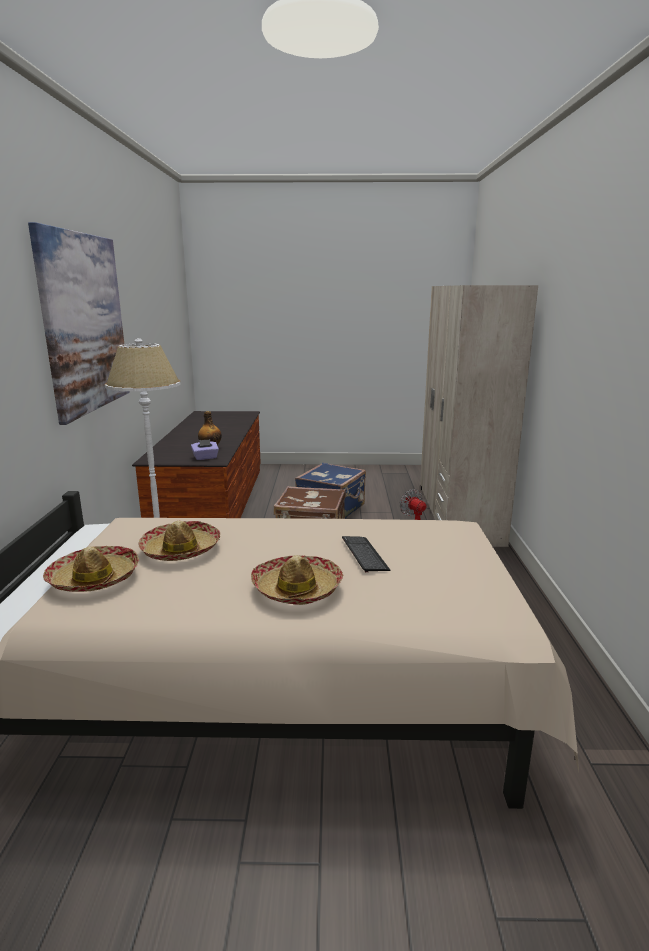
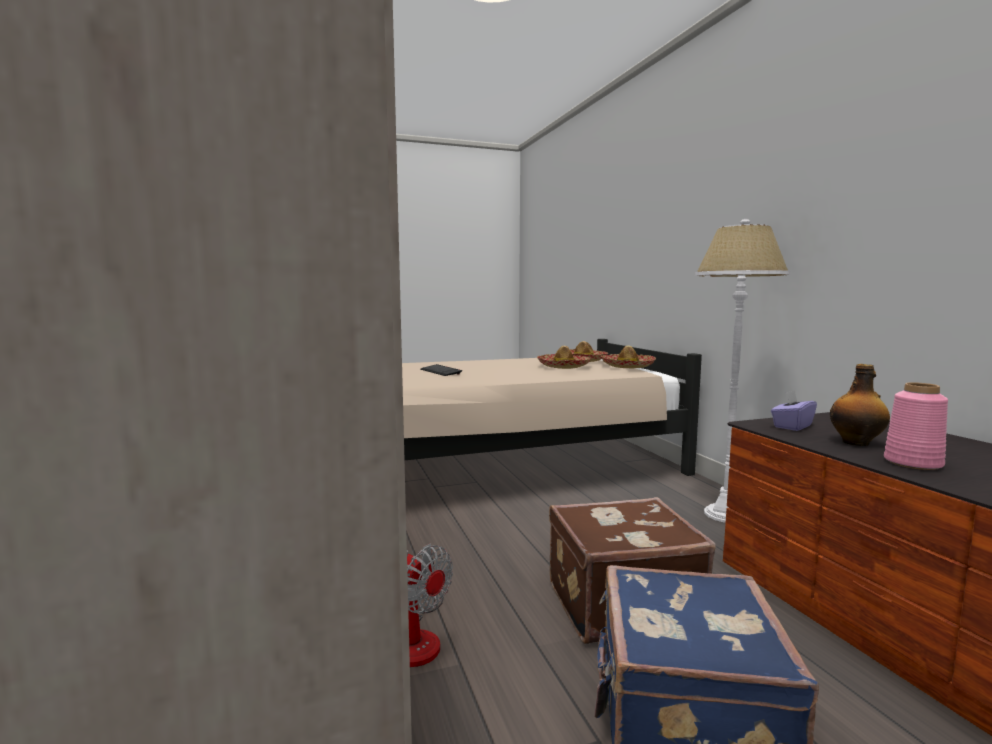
camera: 160 degrees right, 10 degrees down
picture [28,222,130,425] -> none
hat [251,555,343,605] -> hat moved to [600,345,656,368]
none -> pink vase [884,382,948,470]

